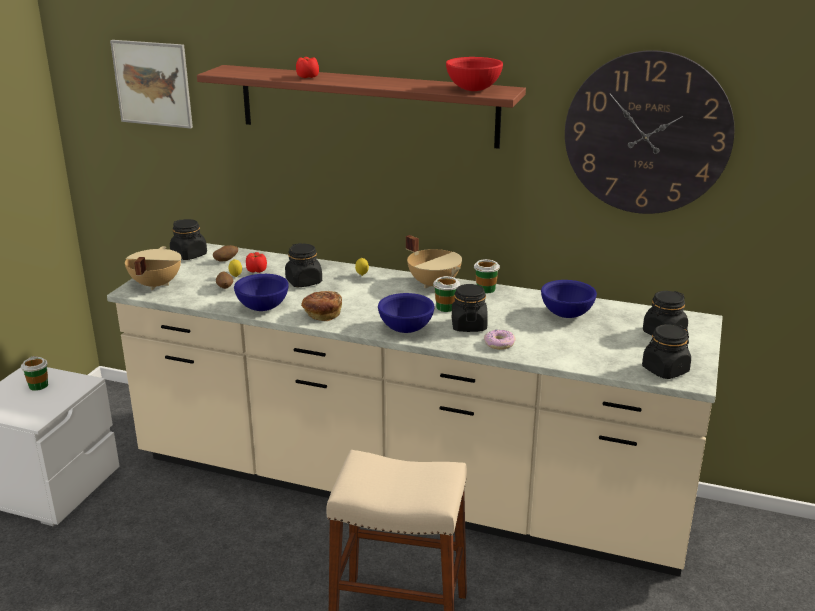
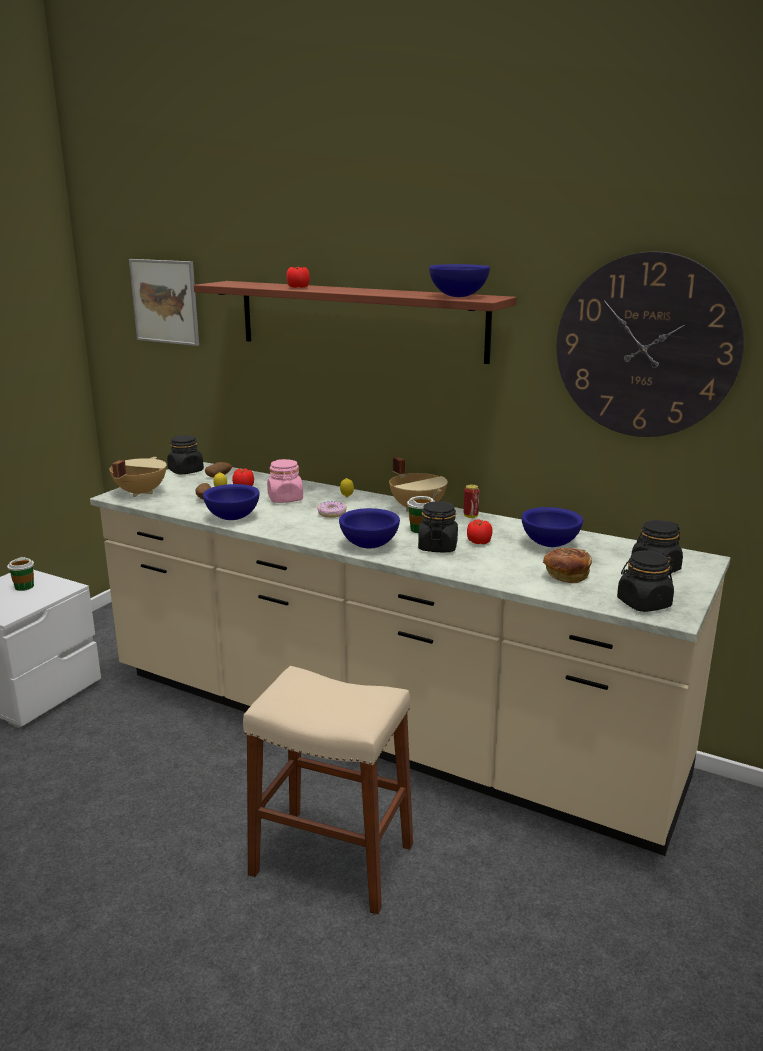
camera: 10 degrees right, 5 degrees down
black jar [285,243,322,287] -> pink jar [267,459,303,503]
bread [301,291,342,321] -> bread moved to [543,548,592,583]
red bowl [446,57,503,91] -> blue bowl [429,264,490,297]
cup [474,259,500,293] -> can [464,484,479,518]
donut [484,330,516,350] -> donut moved to [317,501,347,518]
none -> tomato [467,519,493,544]

